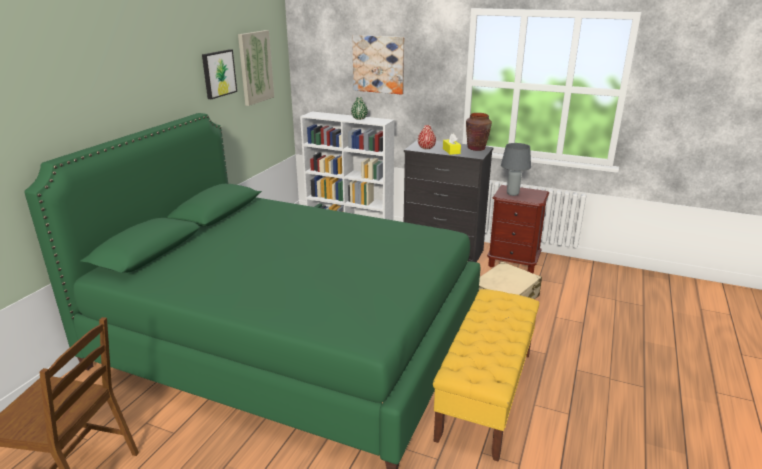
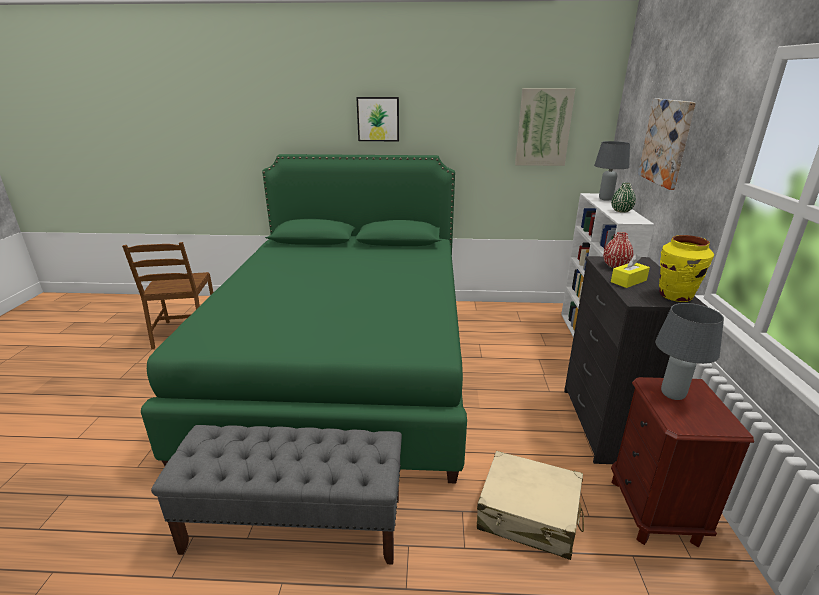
camera: 70 degrees right, 0 degrees up
picture [202,49,237,99] -> picture moved to [356,97,399,141]
yellow bench [433,289,539,462] -> grey bench [151,425,402,565]
brown vase [466,113,492,151] -> yellow vase [659,235,714,302]
none -> grey table lamp [594,141,630,201]

